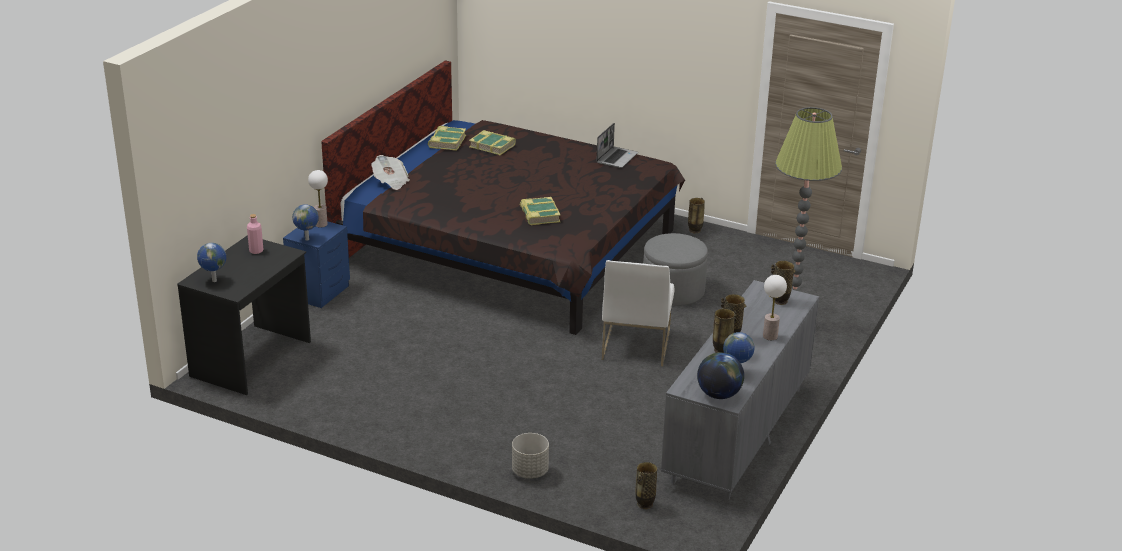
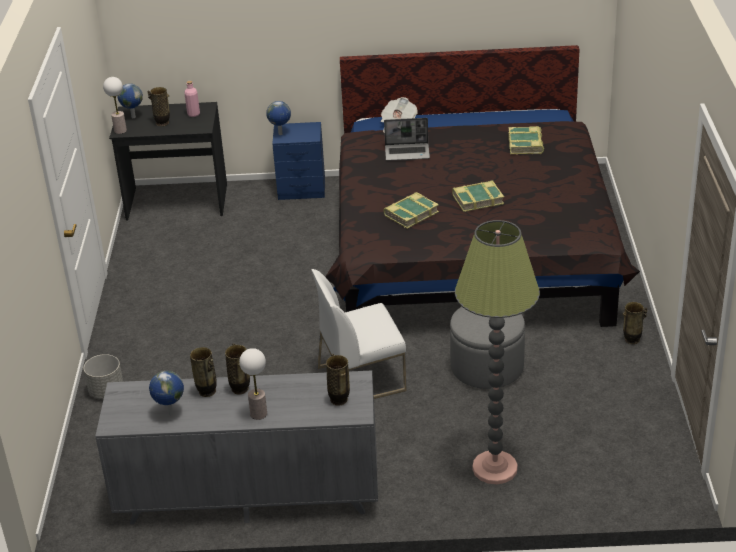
camera: 65 degrees right, 5 degrees up
table lamp [308,170,328,228] -> table lamp moved to [103,77,127,134]
book [428,126,466,151] -> book moved to [452,181,504,212]
laptop [596,123,638,168] -> laptop moved to [384,118,430,161]
vase [635,462,657,509] -> vase moved to [148,87,170,126]
globe [697,352,744,399] -> none

